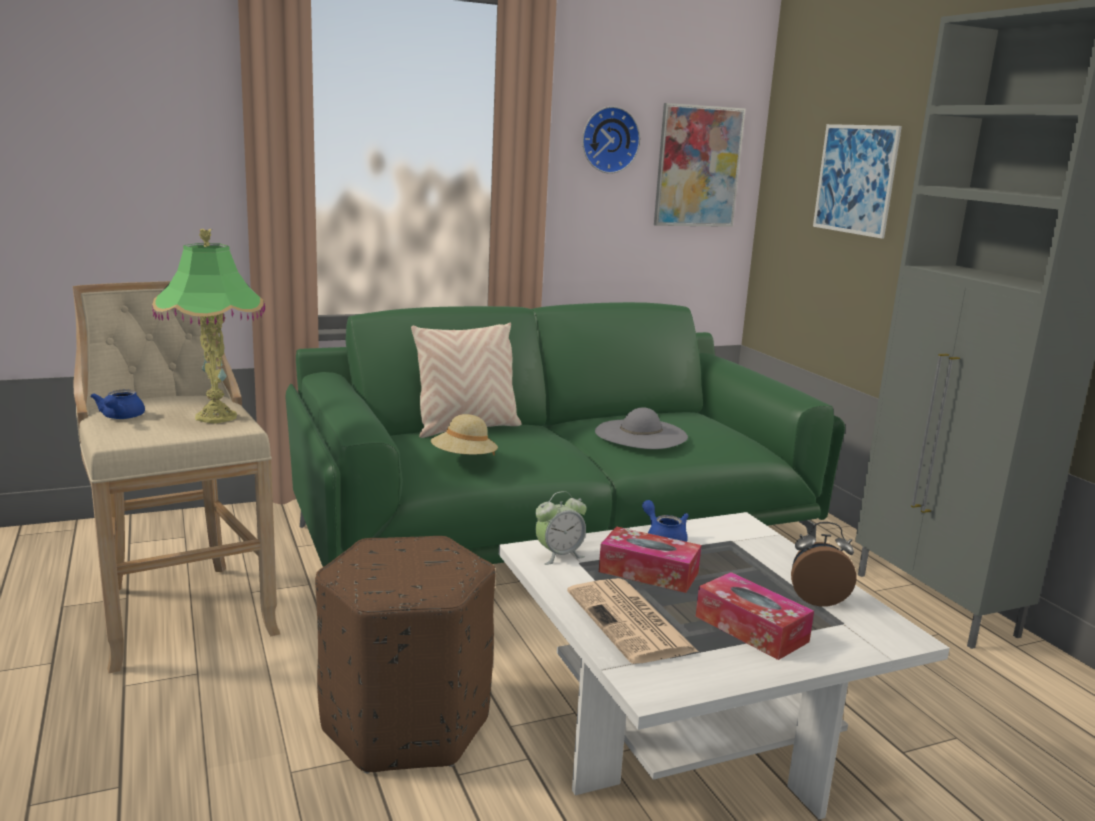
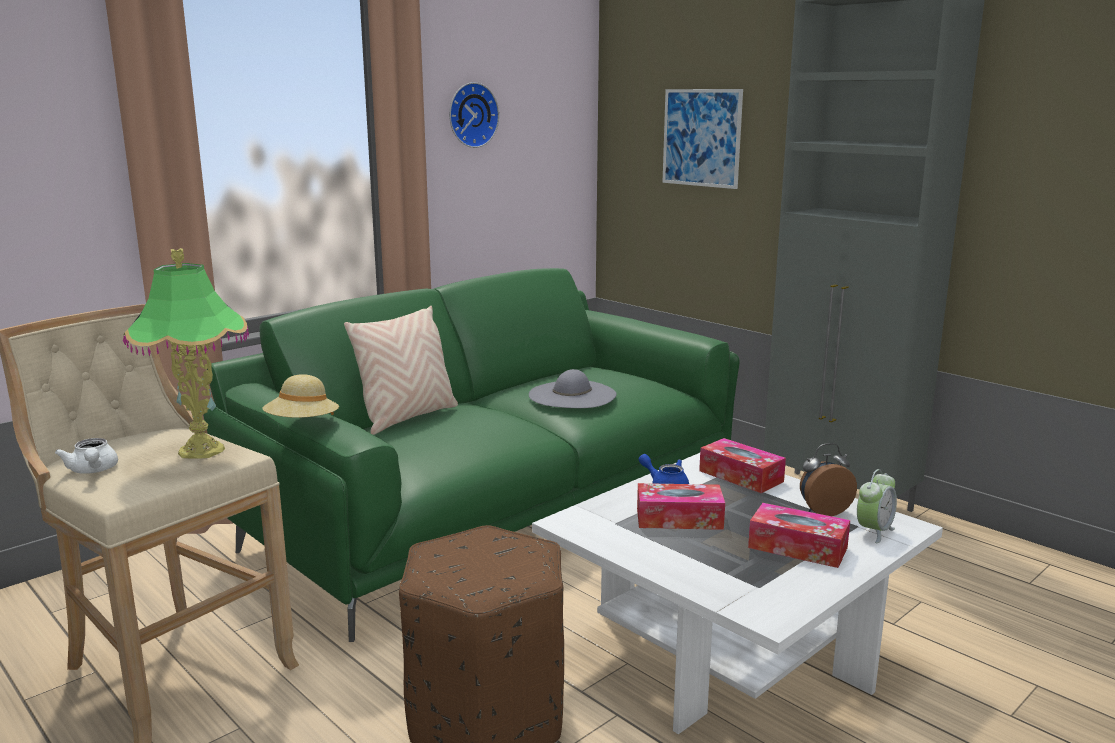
camera: 20 degrees left, 0 degrees up
blue teapot [90,389,145,419] -> white teapot [55,438,118,474]
beige hat [431,414,498,456] -> beige hat moved to [263,374,339,418]
alarm clock [535,491,587,565] -> alarm clock moved to [857,469,897,543]
newspaper [567,578,699,664] -> none
picture [654,103,746,227] -> none
none -> tissue box [699,438,786,493]

